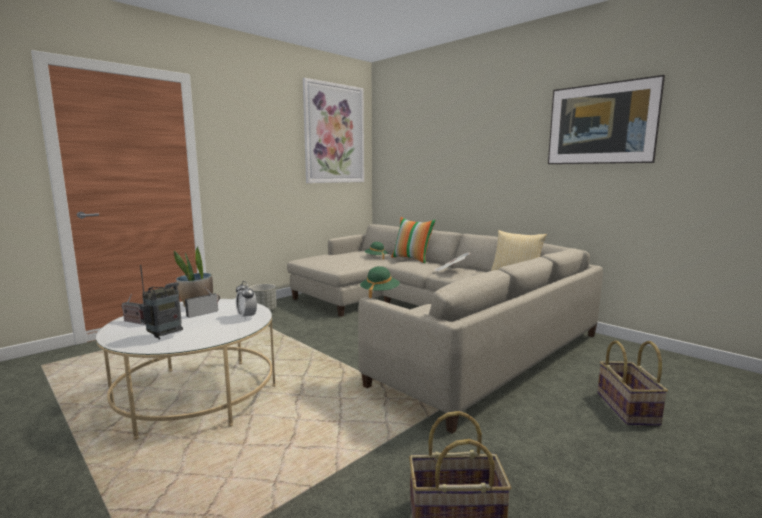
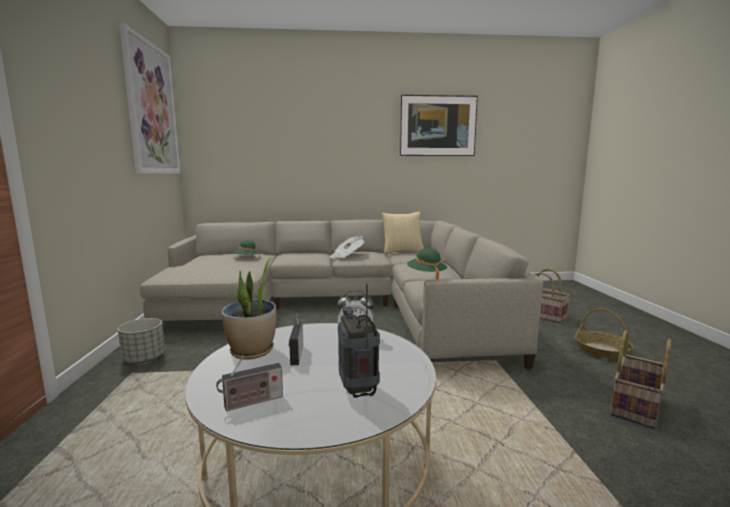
camera: 50 degrees left, 0 degrees up
pillow [391,217,436,263] -> none
none -> basket [574,308,633,359]

